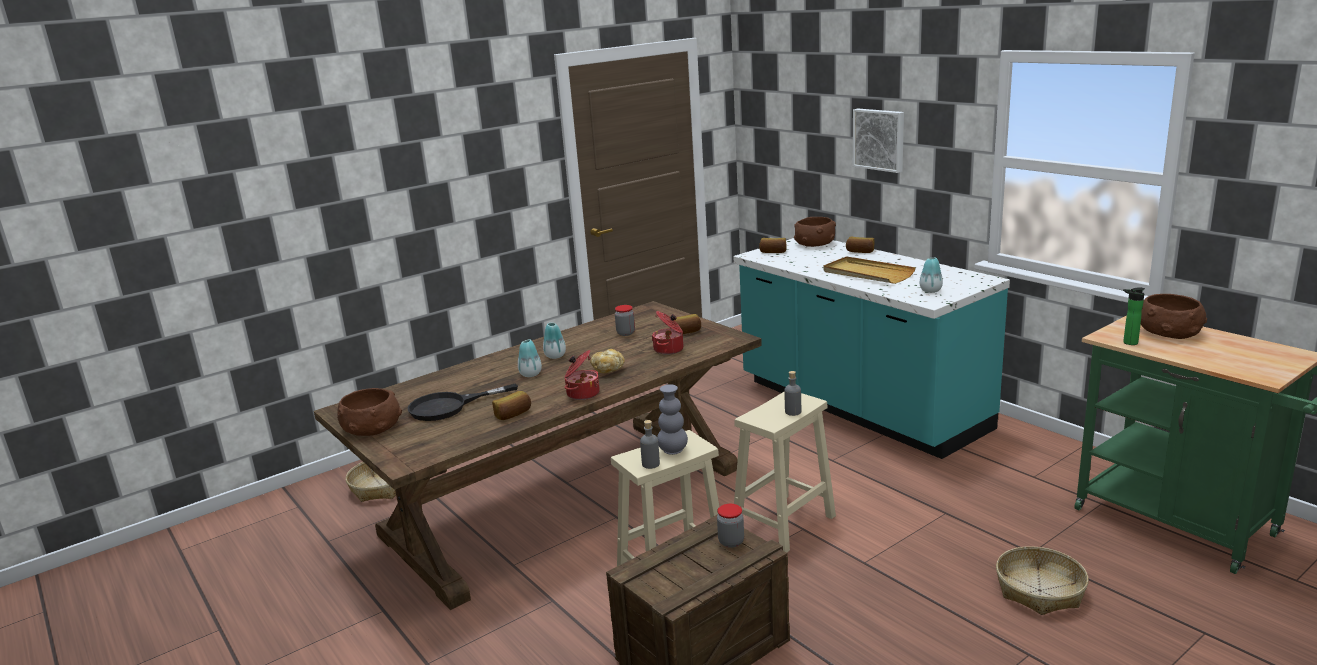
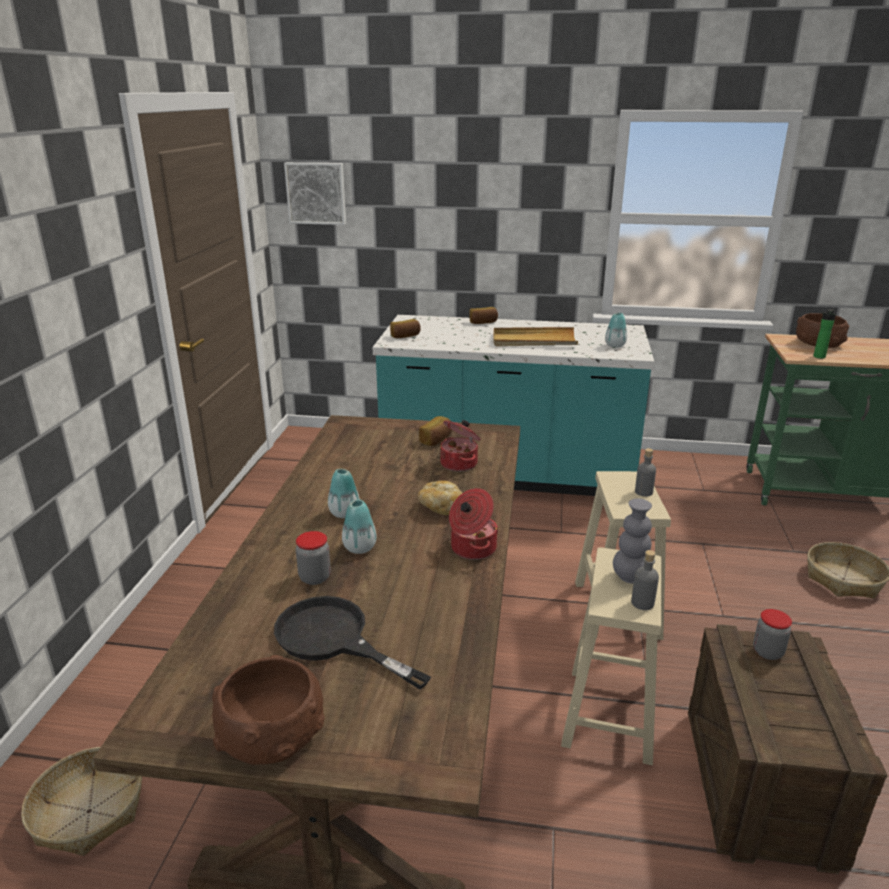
camera: 45 degrees left, 5 degrees up
black frying pan [408,384,518,421] -> black frying pan turned 105 degrees clockwise [274,596,431,690]
bread [492,391,531,420] -> none
jar [615,305,635,336] -> jar moved to [296,531,331,585]
brown bowl [794,217,836,247] -> none
picture [853,109,904,173] -> picture moved to [284,162,346,225]

